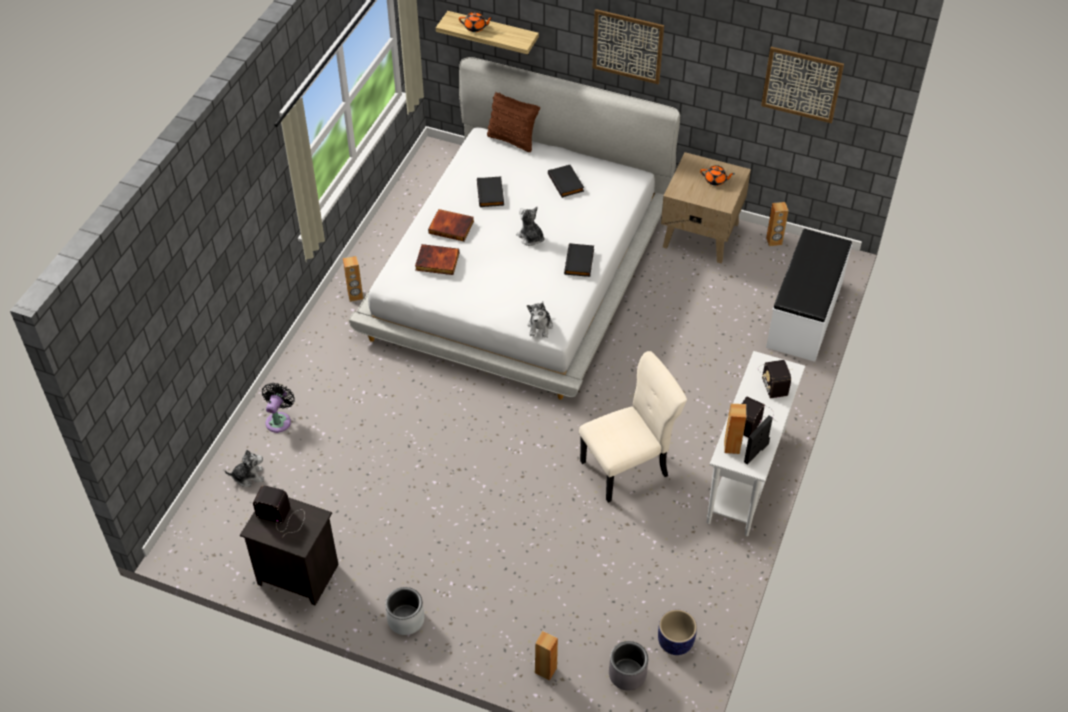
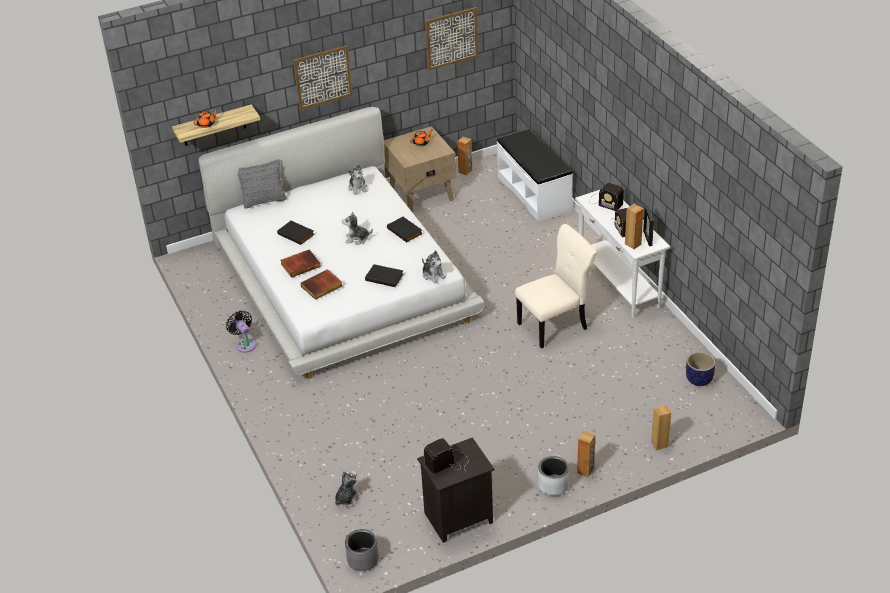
camera: 45 degrees left, 10 degrees down
black fan [262,383,295,433] -> black fan moved to [226,311,256,353]
brown speaker [343,256,363,302] -> brown speaker moved to [577,431,595,477]
brown pillow [487,92,540,152] -> grey pillow [237,159,287,209]
black book [548,165,584,198] -> black book moved to [365,264,403,287]
beige chair [579,351,687,503] -> beige chair turned 45 degrees clockwise [515,224,597,349]
grey planter [609,641,648,691] -> grey planter moved to [345,529,379,571]
none -> plush toy [347,165,367,195]

